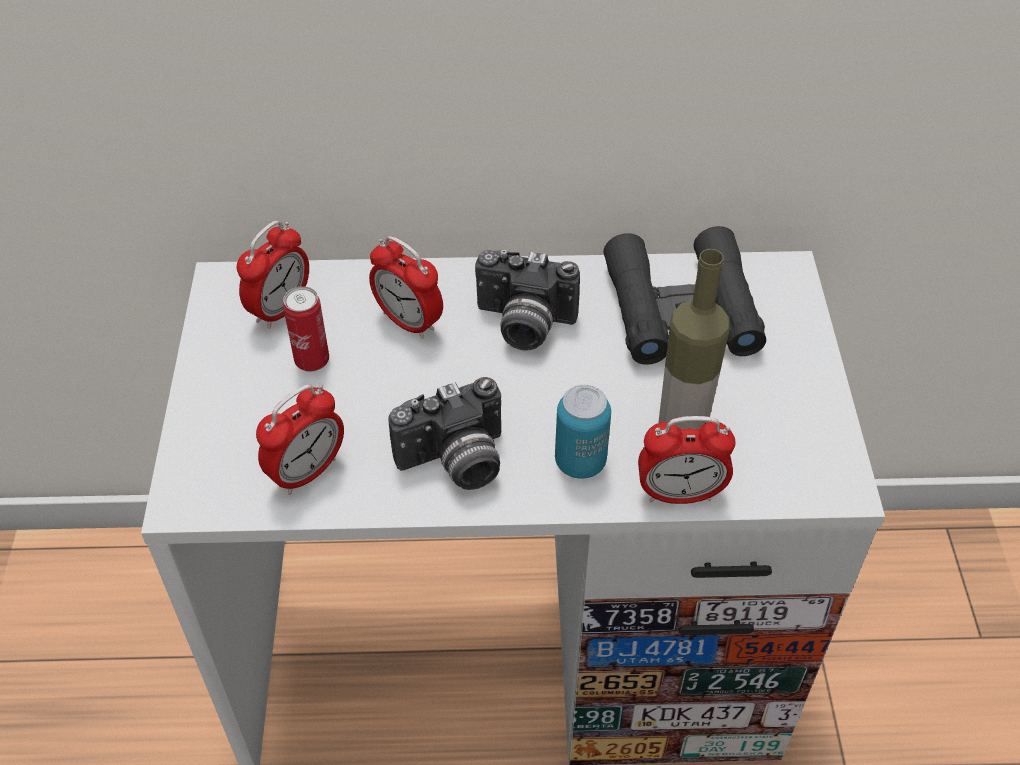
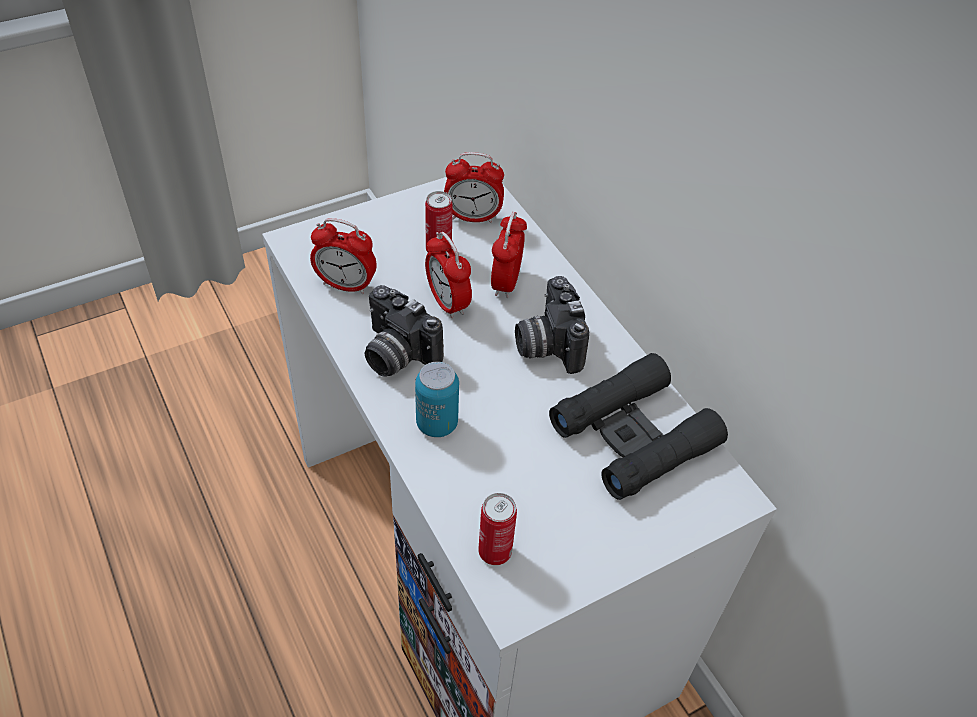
camera: 60 degrees right, 0 degrees up
alarm clock [638,416,736,504] -> alarm clock moved to [425,232,472,319]
bottle [659,249,729,429] -> none
none -> can [478,493,517,565]

